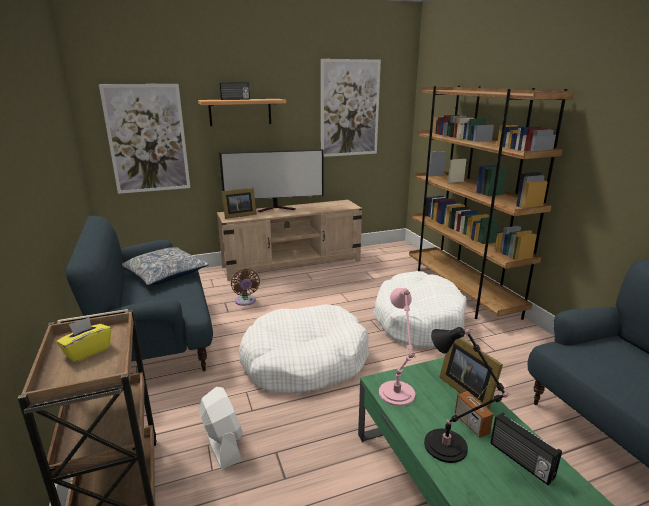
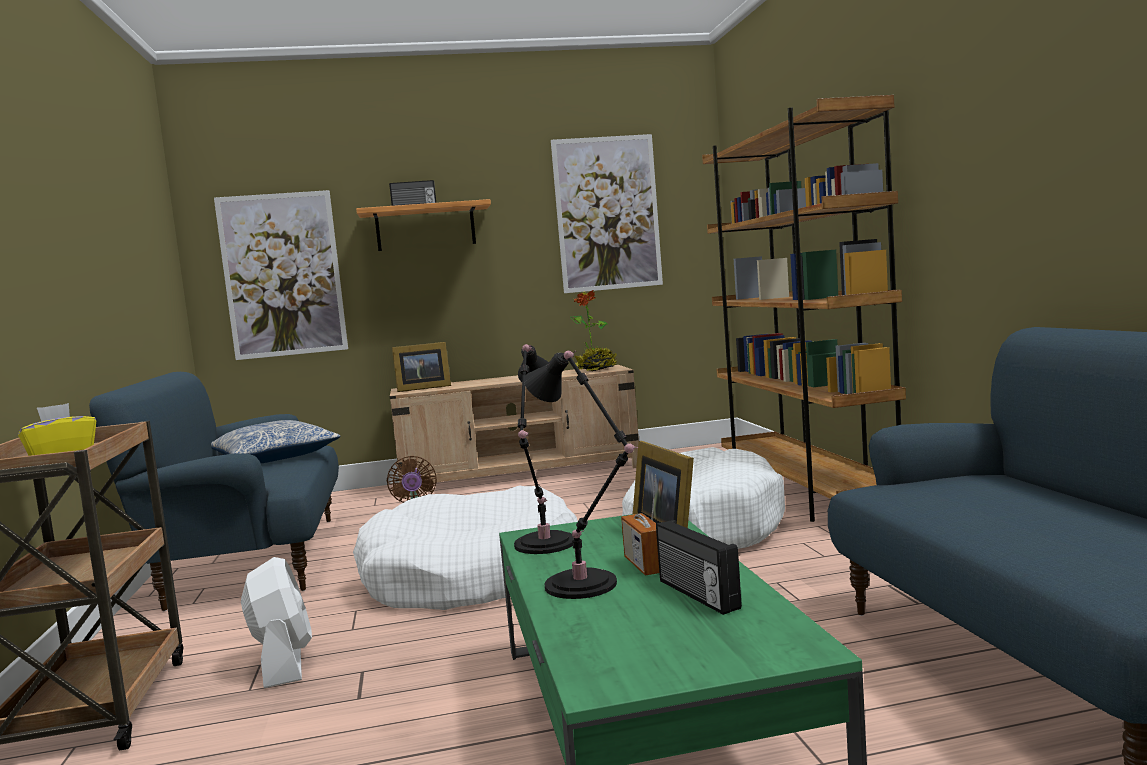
camera: 10 degrees right, 15 degrees down
television [219,149,323,212] -> none
pink table lamp [379,288,415,406] -> black table lamp [514,344,574,554]
none -> potted plant [570,290,617,371]

